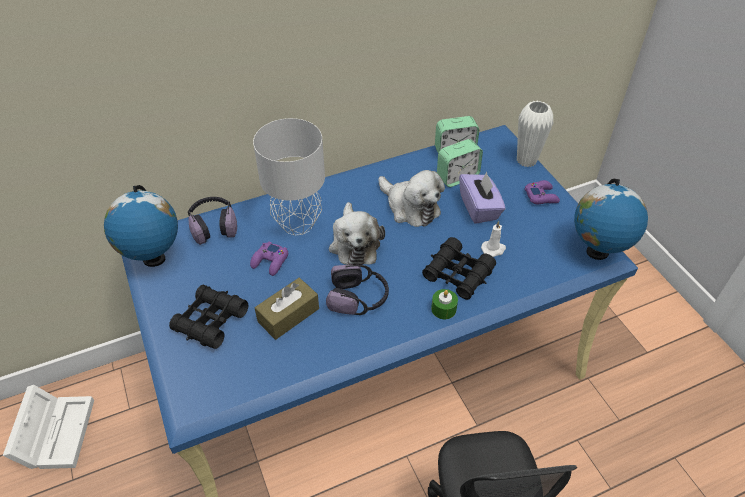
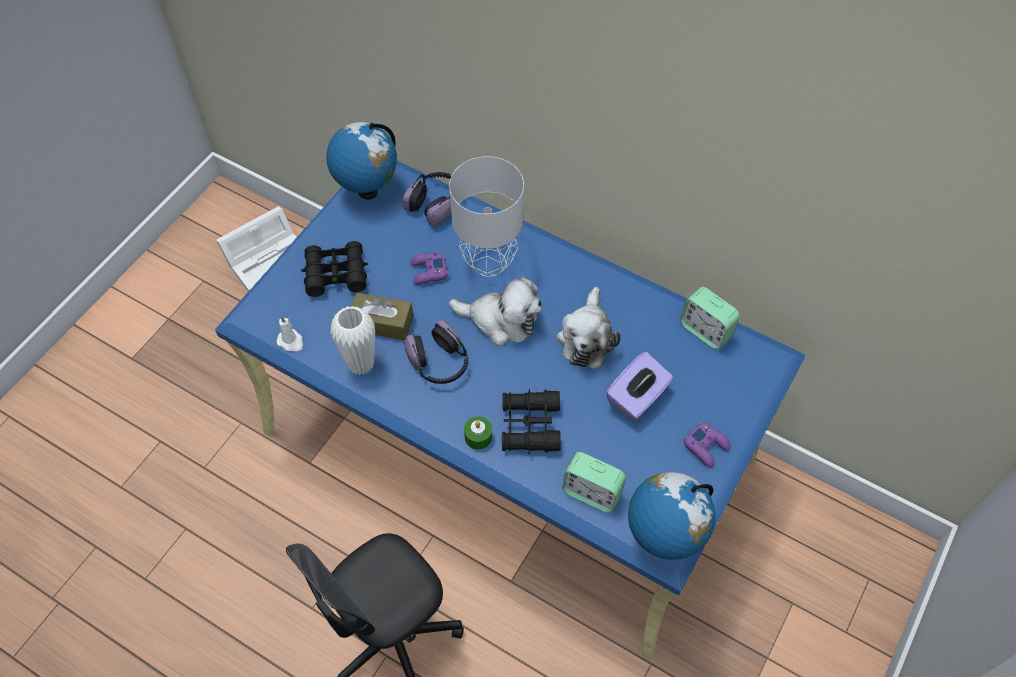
camera: 55 degrees right, 10 degrees up
plush toy [329,202,385,265] -> plush toy turned 120 degrees counterclockwise [449,277,542,346]
alarm clock [437,139,483,187] -> alarm clock moved to [562,452,626,513]
white candle [481,221,506,257] -> white candle moved to [277,316,303,351]
white vase [517,101,553,167] -> white vase moved to [330,306,375,375]

